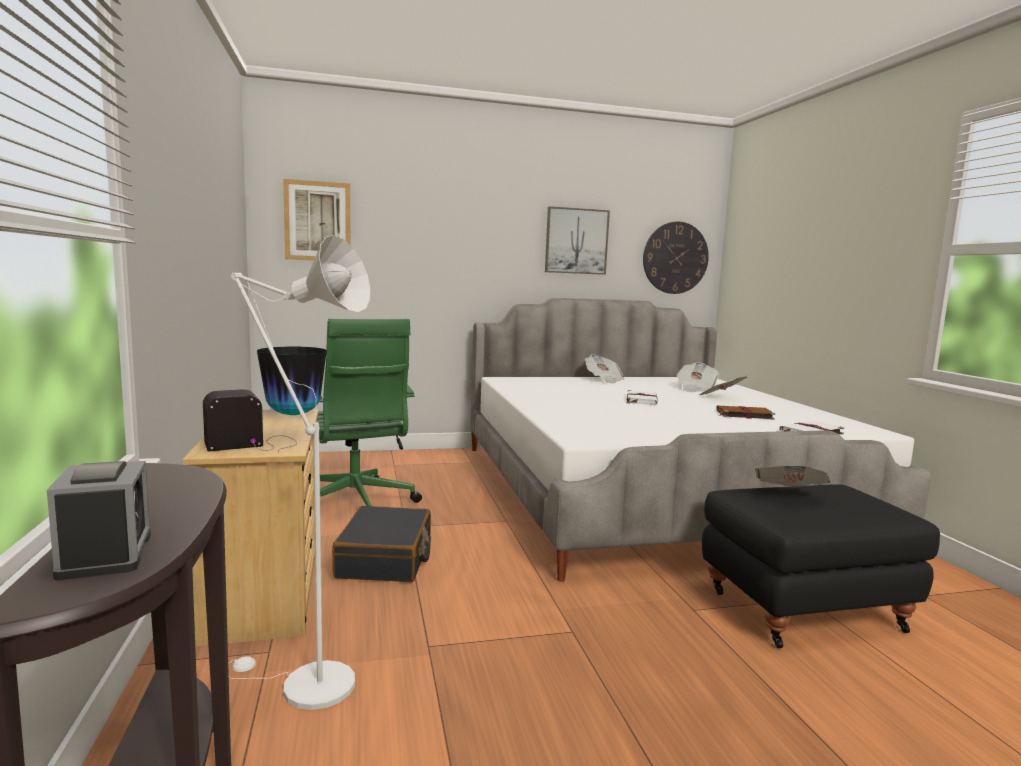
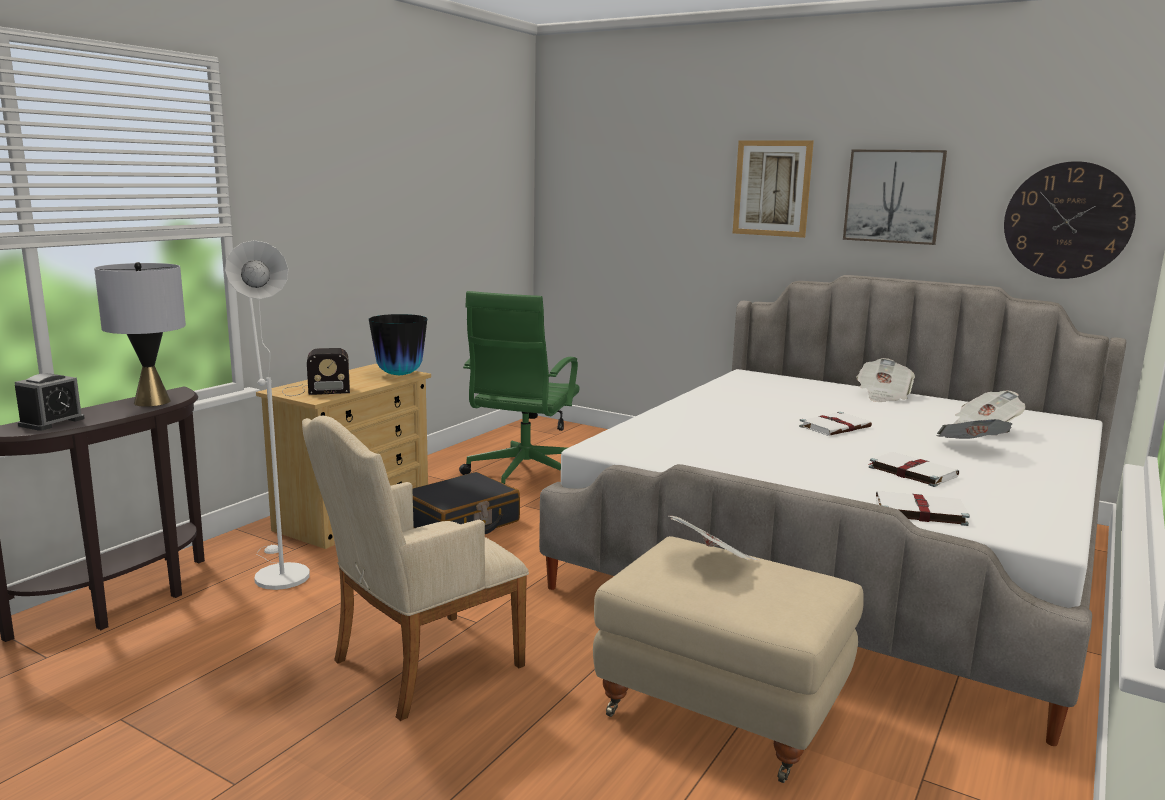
camera: 45 degrees right, 5 degrees up
radio [203,389,297,453] -> radio turned 150 degrees clockwise [282,348,350,396]
picture [283,179,350,261] -> picture moved to [733,140,814,238]
black ottoman [702,484,940,648] -> beige ottoman [593,536,864,783]
brown book [716,405,775,420] -> white book [869,452,960,487]
none -> grey table lamp [94,262,186,407]
none -> beige armchair [302,416,529,721]

